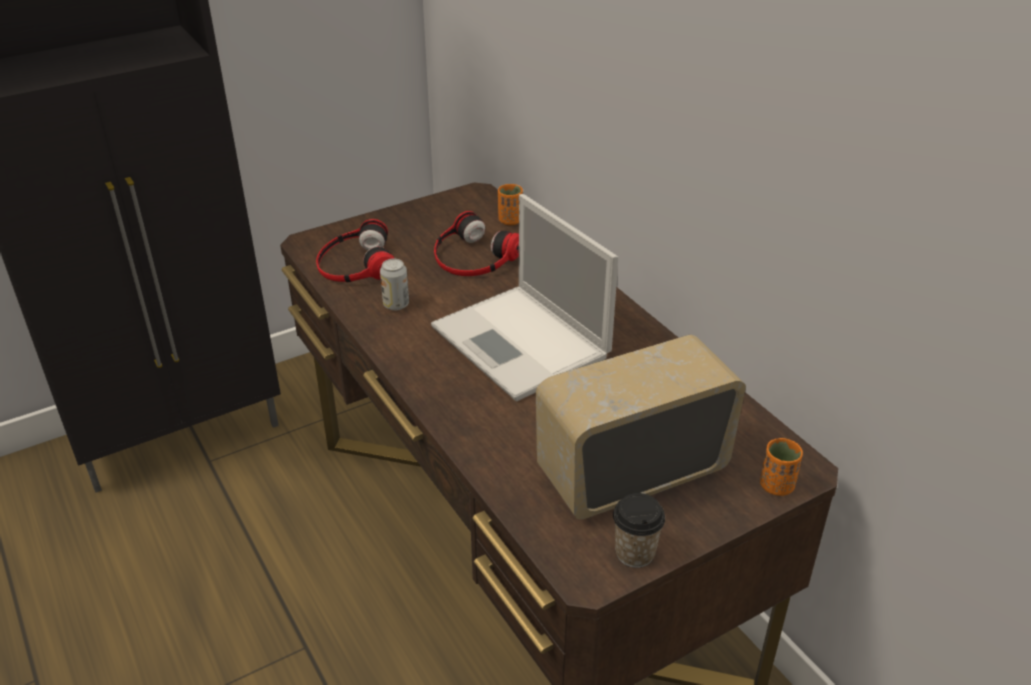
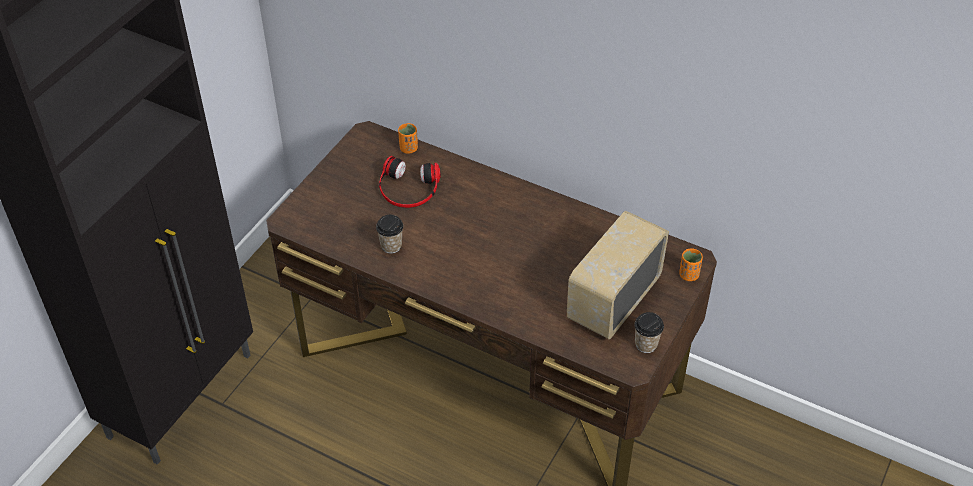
camera: 30 degrees left, 10 degrees up
headphones [316,219,395,282] -> none
can [380,259,409,310] -> cup [376,215,403,254]
laptop [431,194,619,402] -> none

